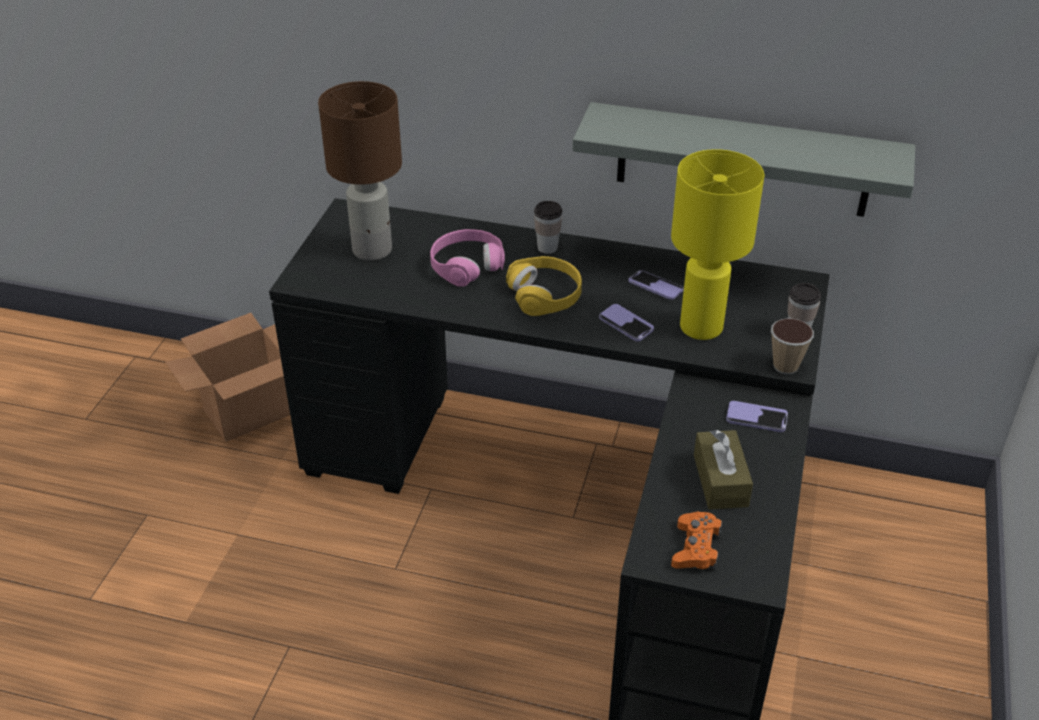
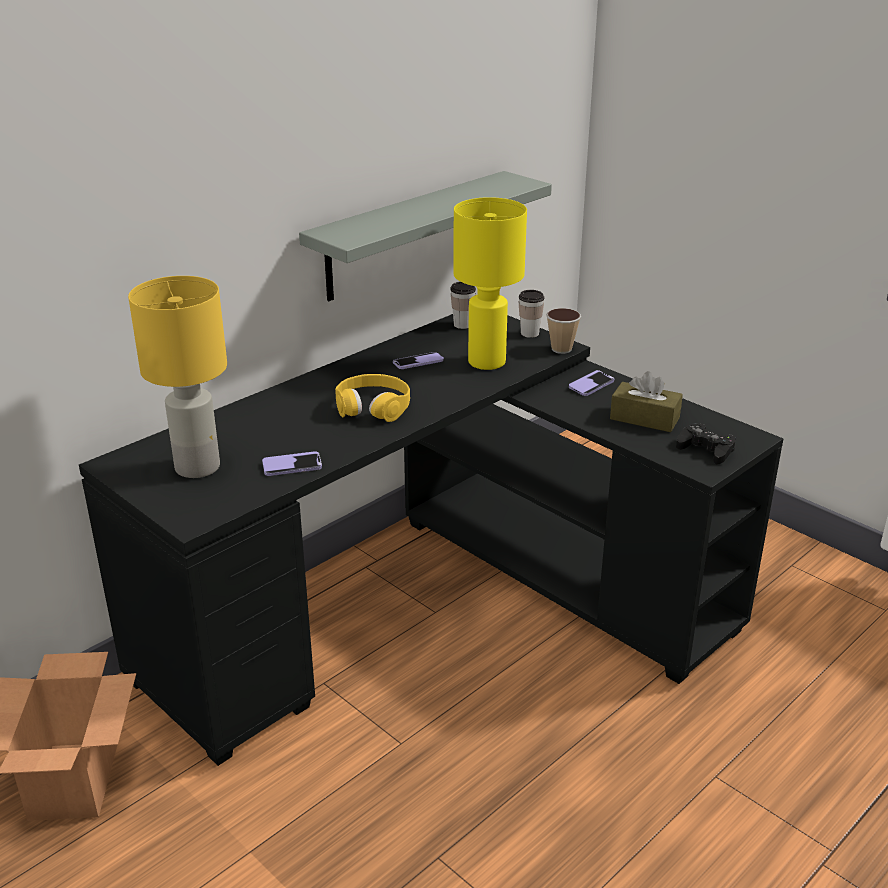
camera: 60 degrees left, 10 degrees down
brown table lamp [318,81,402,261] -> yellow table lamp [128,276,227,478]
pink headphones [430,229,505,287] -> none
cup [534,201,562,254] -> cup moved to [450,282,476,329]
phone [599,304,654,342] -> phone moved to [262,451,322,476]
orange game controller [671,512,722,570] -> black game controller [676,423,736,465]

